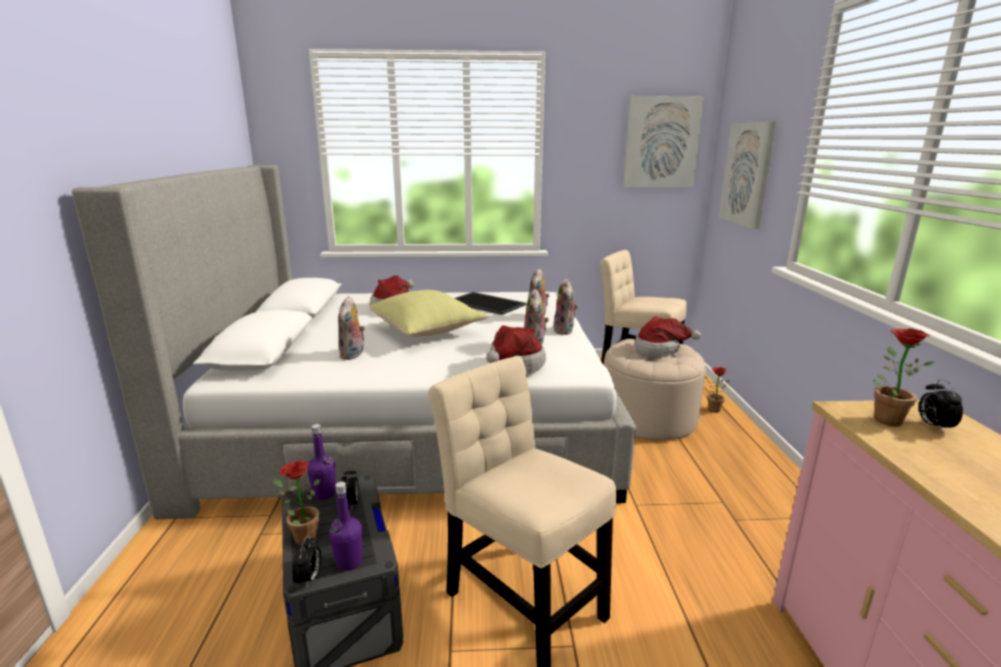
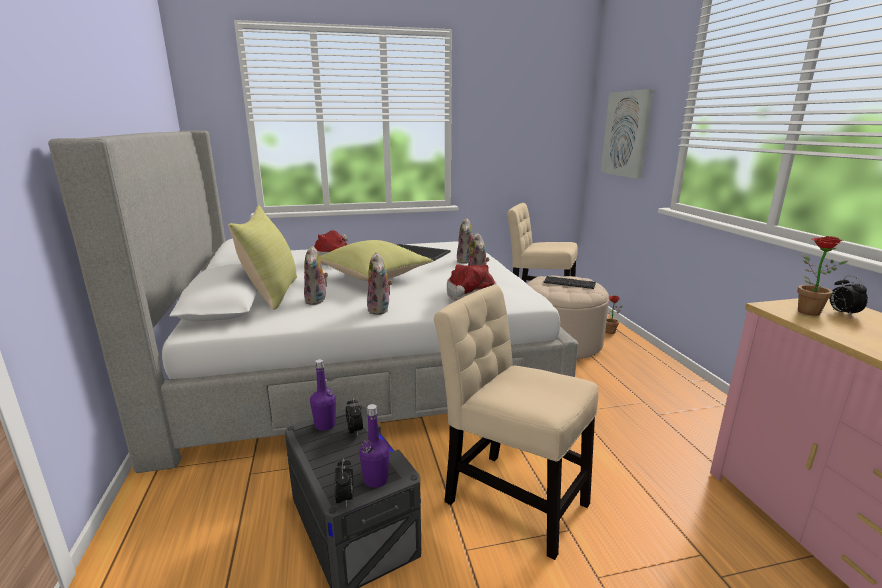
camera: 10 degrees left, 0 degrees up
potted plant [273,460,320,545] -> none
plush toy [553,278,578,335] -> plush toy moved to [367,252,392,315]
picture [623,96,704,187] -> none
hat [635,316,701,358] -> keyboard [544,276,596,289]
none -> yellow pillow [228,205,297,310]

